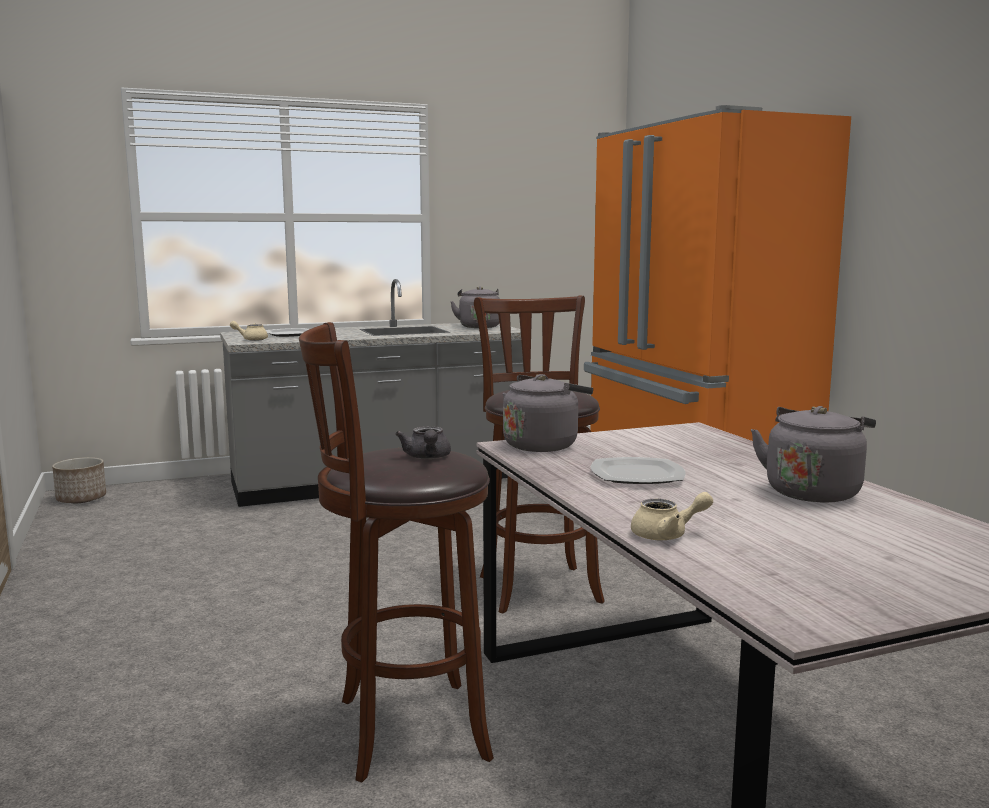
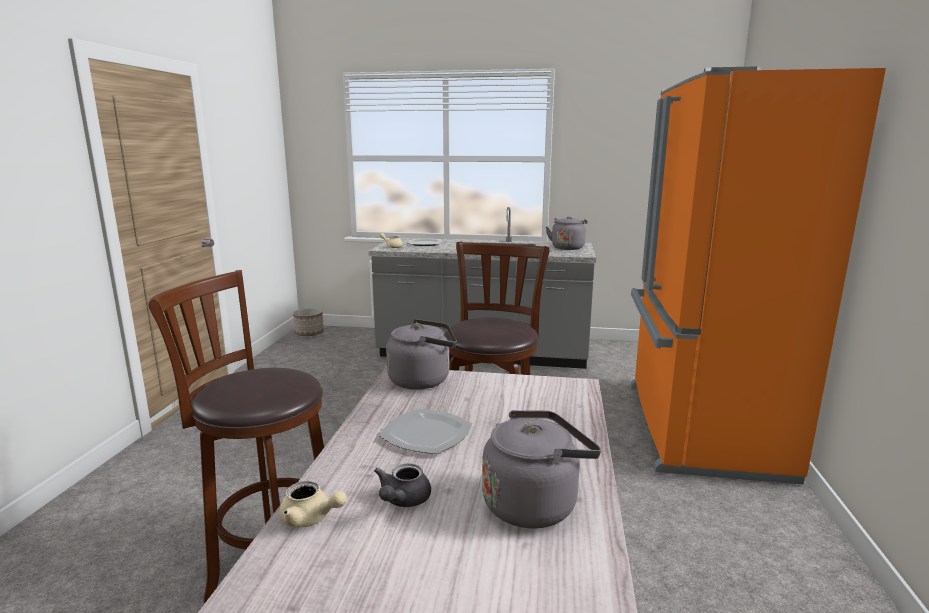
camera: 30 degrees right, 5 degrees up
grey teapot [395,426,451,459] -> grey teapot moved to [374,463,431,507]

